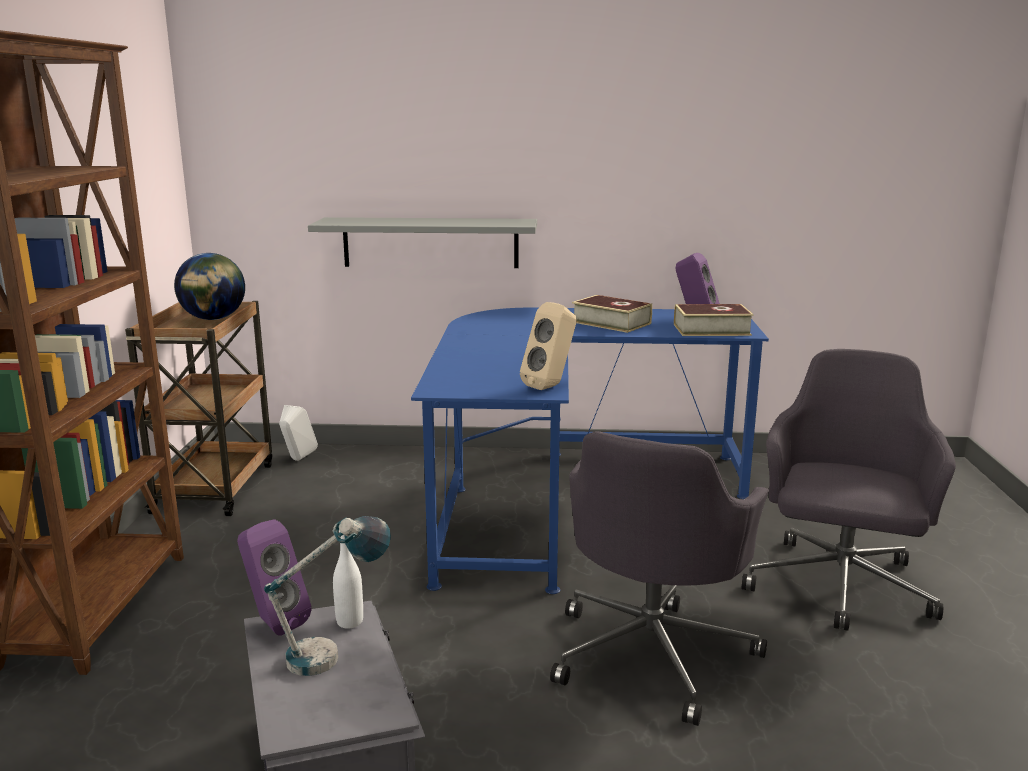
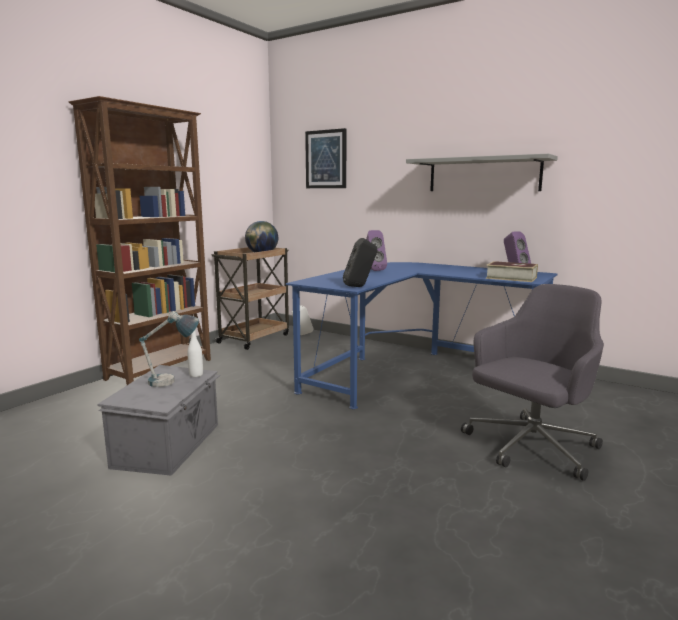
camera: 30 degrees right, 5 degrees down
purple speaker [237,519,312,636] -> purple speaker moved to [366,230,387,271]
grey shelf [308,217,537,268] -> grey shelf moved to [406,154,558,191]
beige speaker [520,302,577,390] -> black speaker [343,238,377,287]
grey office chair [550,431,769,726] -> none
book [572,295,652,333] -> none
none -> picture [305,128,346,188]

